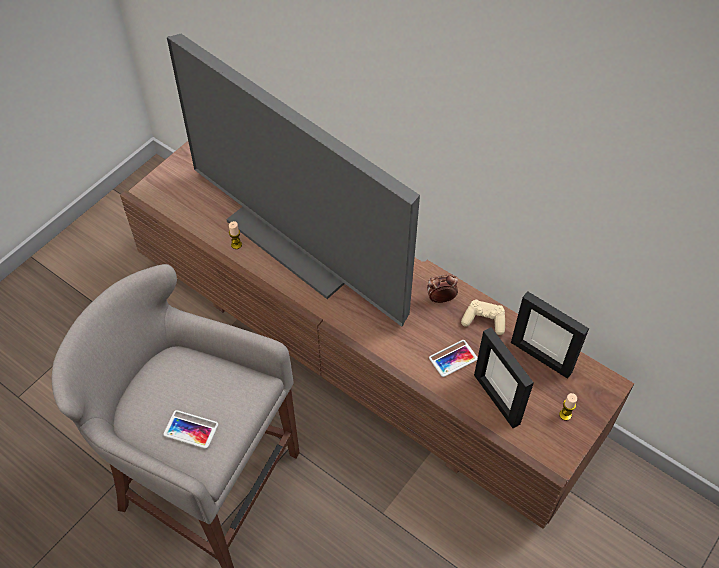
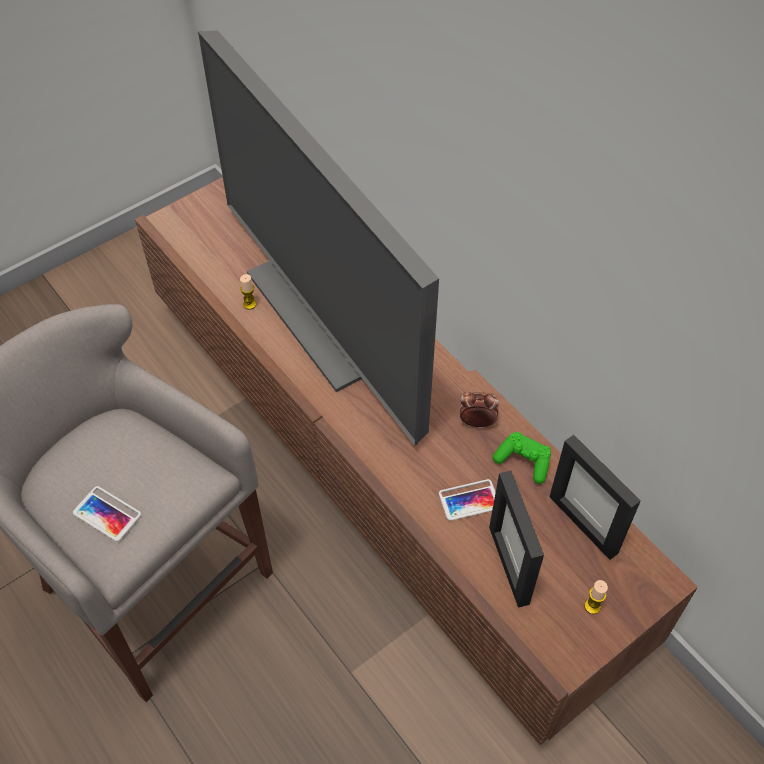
camera: 15 degrees right, 0 degrees up
beige game controller [461,299,505,335] -> green game controller [493,432,551,484]

